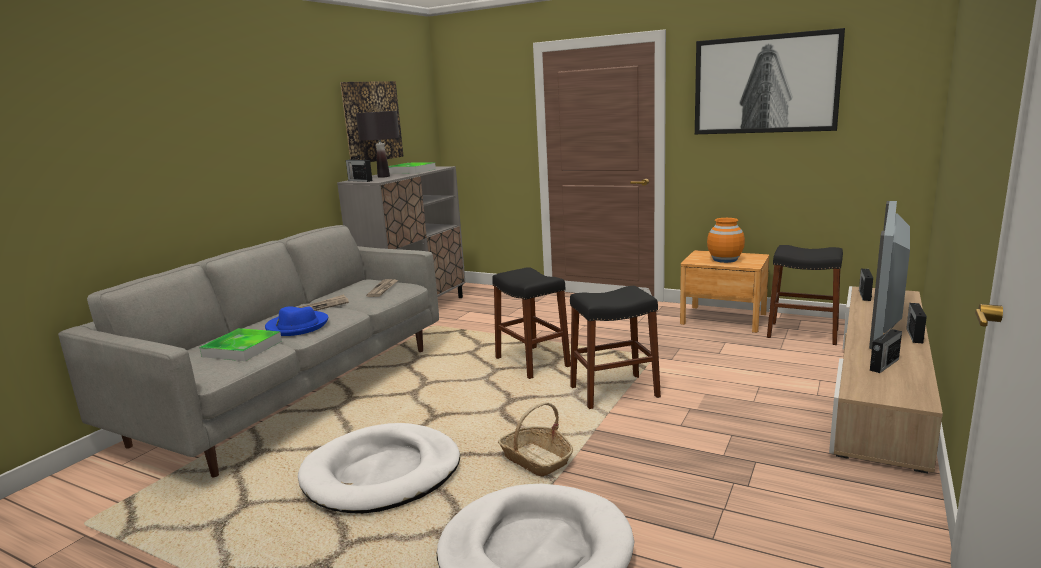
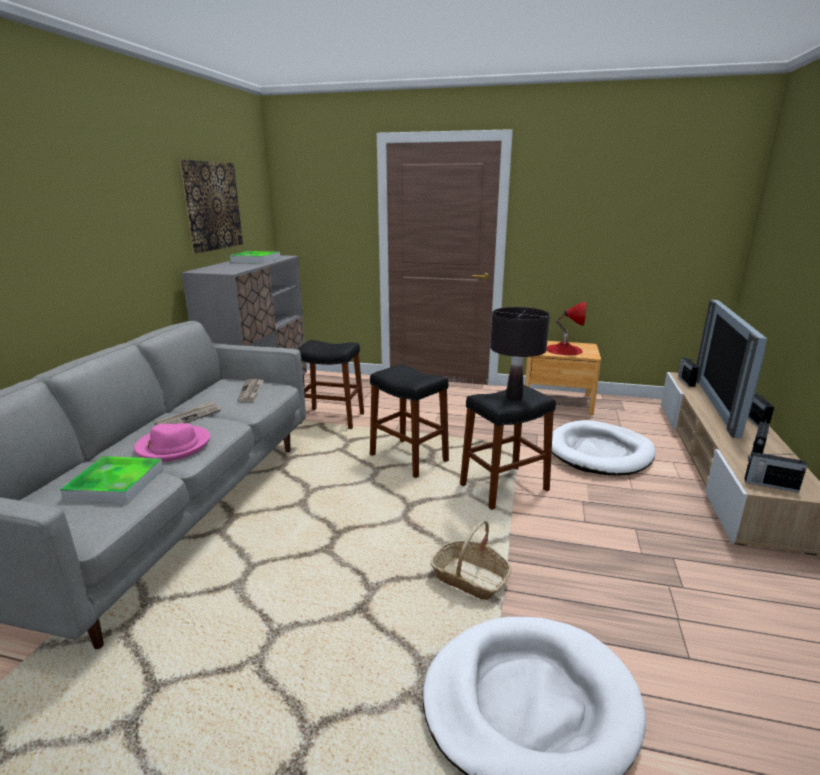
camera: 15 degrees left, 5 degrees up
blue hat [265,306,328,336] -> pink hat [134,423,210,462]
white dog bed [298,423,460,514] -> white dog bed moved to [552,420,656,476]
radio [346,155,372,182] -> radio moved to [744,452,807,493]
black table lamp [356,111,399,178] -> black table lamp moved to [490,307,550,400]
picture [695,28,845,134] -> none
orange vase [707,218,745,263] -> red table lamp [546,302,586,355]
black stool [767,245,843,345] -> black stool moved to [297,340,364,429]

